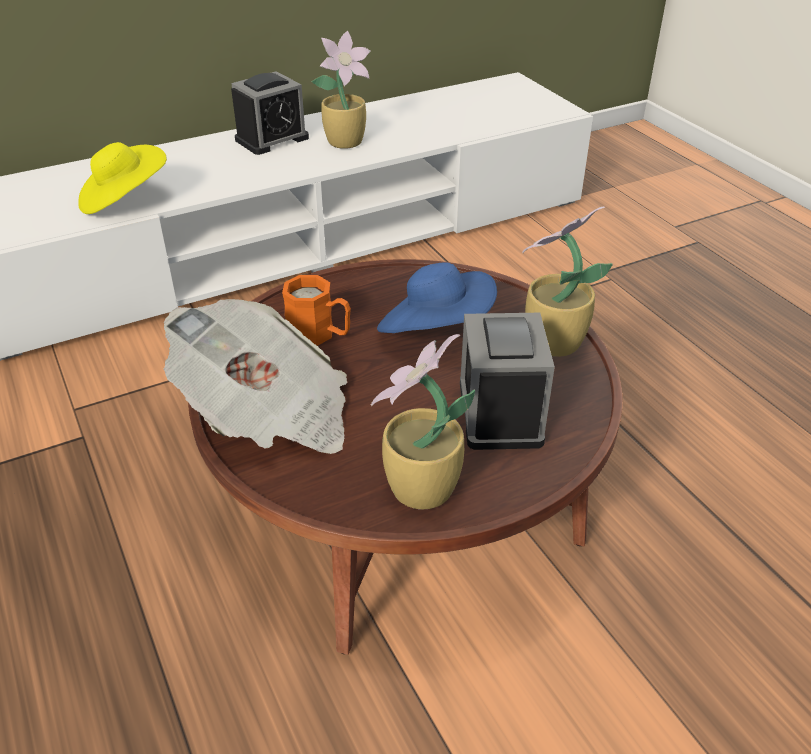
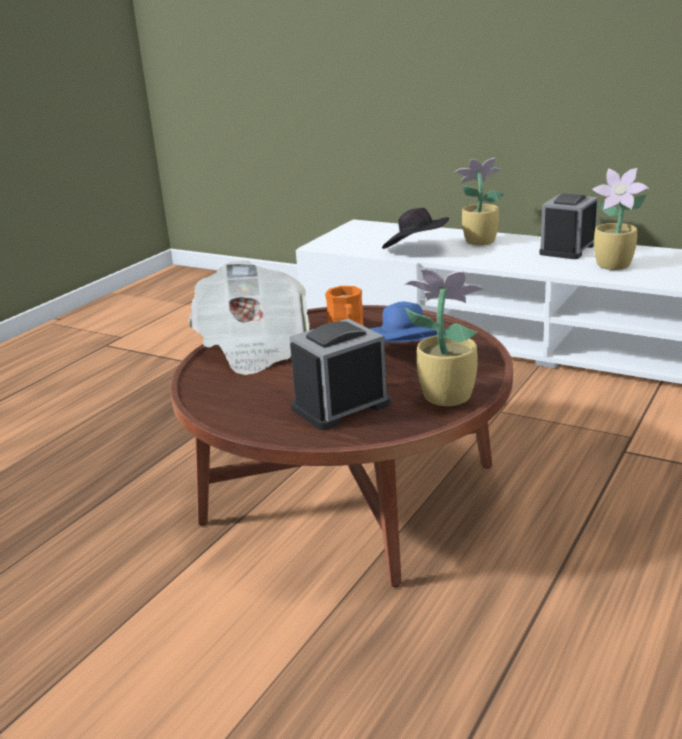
camera: 60 degrees right, 15 degrees down
yellow hat [78,142,167,214] -> black hat [382,208,449,249]
alarm clock [231,71,309,155] -> alarm clock turned 105 degrees clockwise [540,194,598,259]
potted plant [371,334,475,509] -> potted plant moved to [455,158,505,245]

